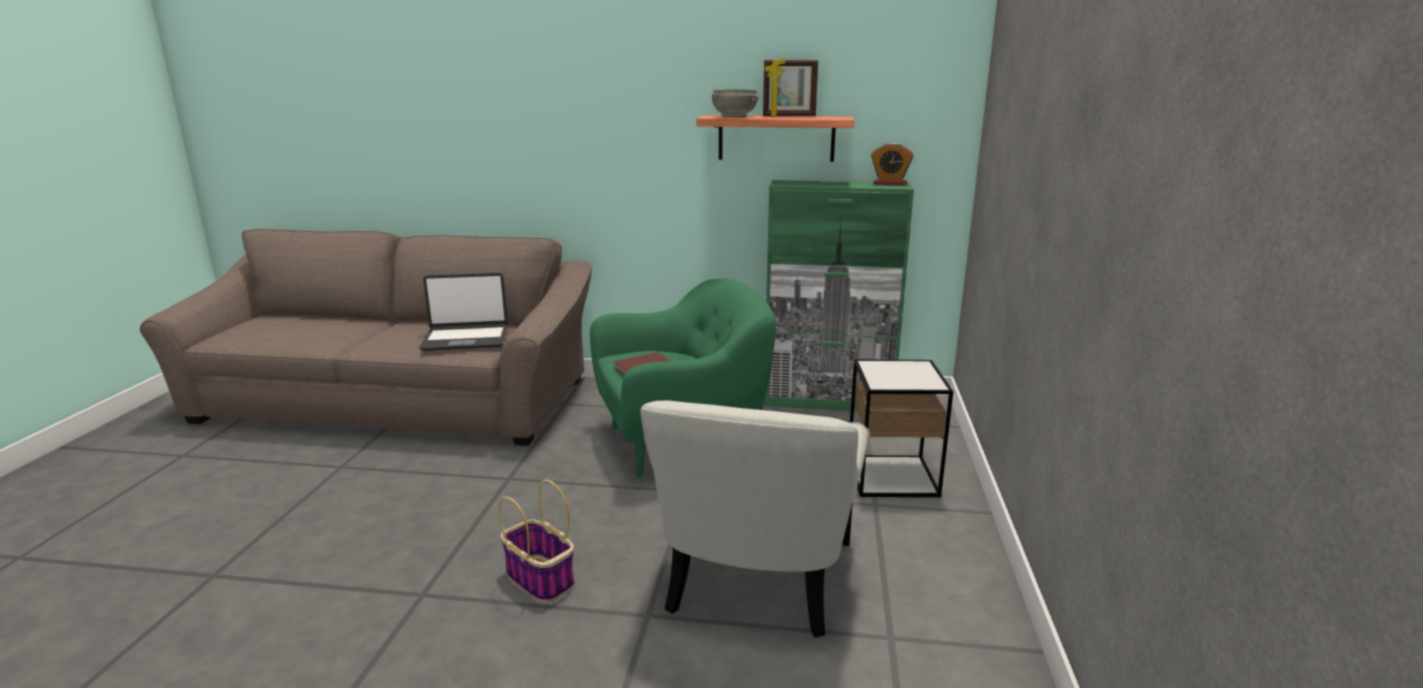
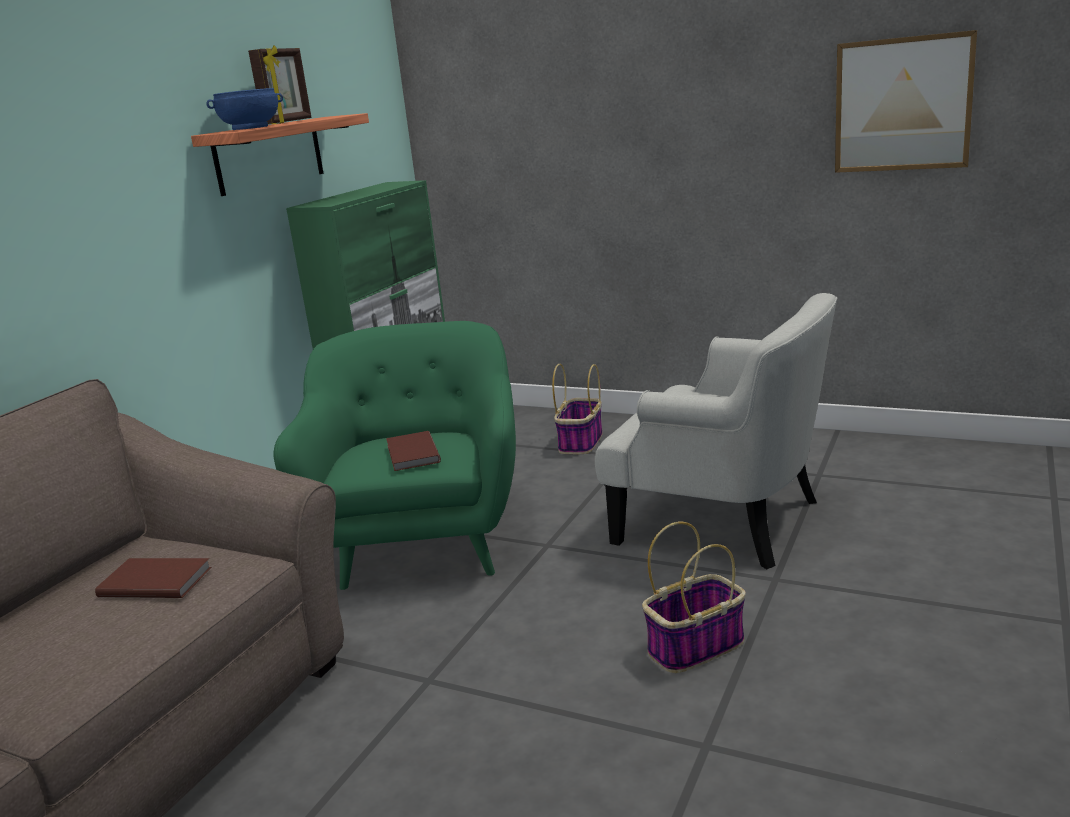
camera: 70 degrees left, 0 degrees up
laptop [419,273,508,351] -> brown book [95,558,211,598]
grey bowl [712,89,758,118] -> blue bowl [206,88,283,130]
side table [850,360,953,497] -> basket [552,364,602,454]
alarm clock [871,142,914,186] -> none
none -> picture [835,30,977,173]

